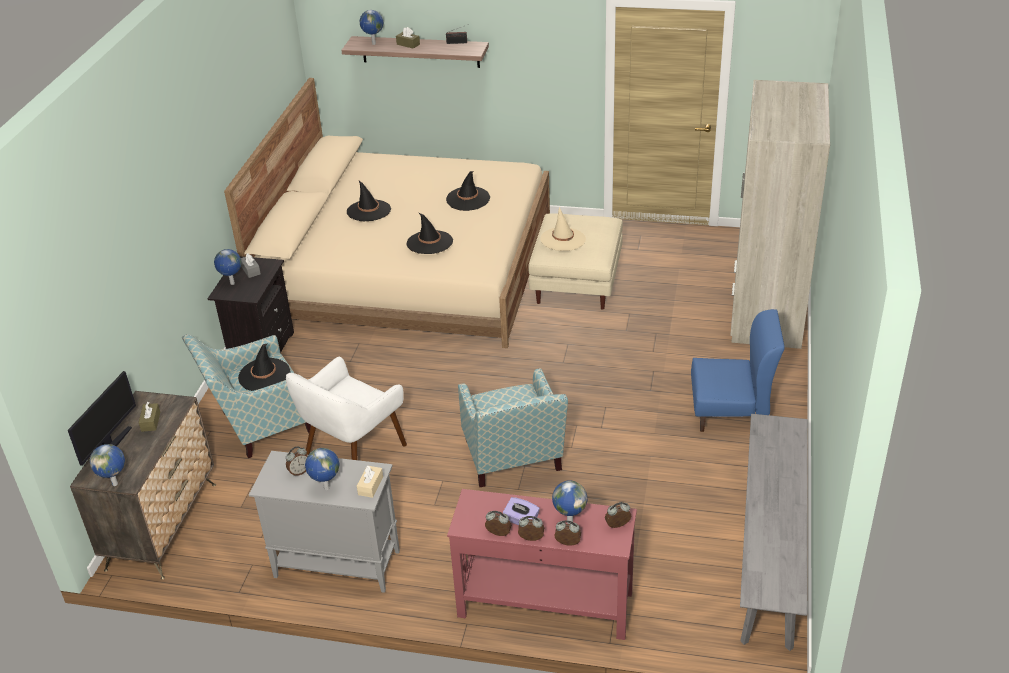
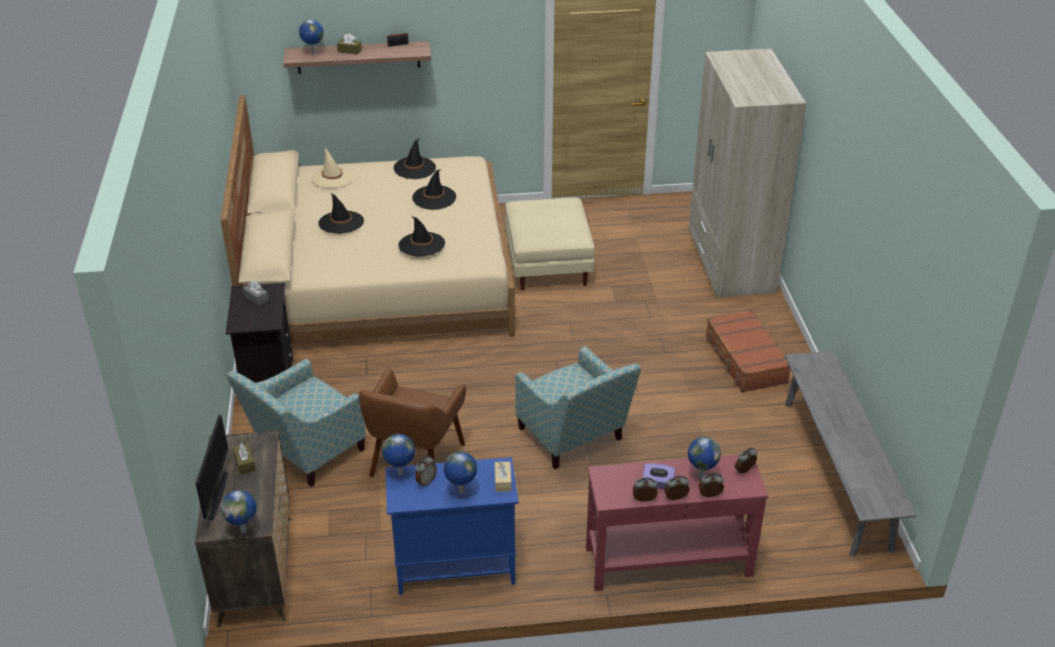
camera: 20 degrees left, 0 degrees up
globe [214,249,241,285] -> globe moved to [382,434,415,475]
black hat [238,343,291,391] -> black hat moved to [393,139,436,179]
grey cabinet [249,451,400,593] -> blue cabinet [385,457,519,595]
white armchair [286,357,407,460] -> brown armchair [359,368,466,477]
beige hat [540,207,586,251] -> beige hat moved to [311,148,354,188]
blue chair [691,309,785,432] -> brown suitcase [706,310,790,392]

